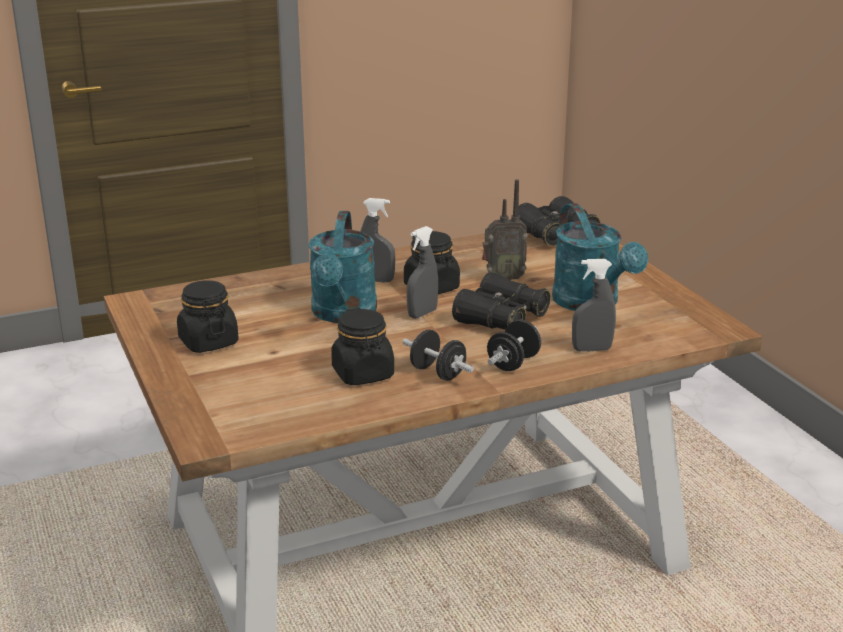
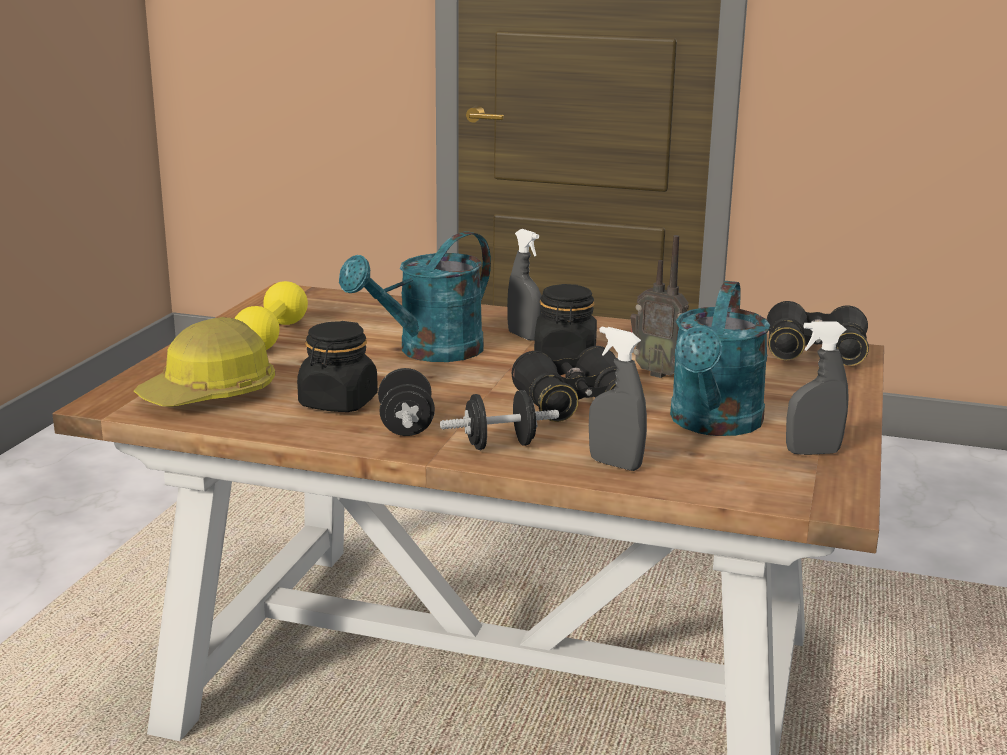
camera: 40 degrees right, 5 degrees down
black jar [177,280,239,353] -> yellow dumbbell [235,281,308,350]
grey spray bottle [407,226,438,319] -> grey spray bottle moved to [786,321,849,455]
none -> hard hat [134,317,275,406]

